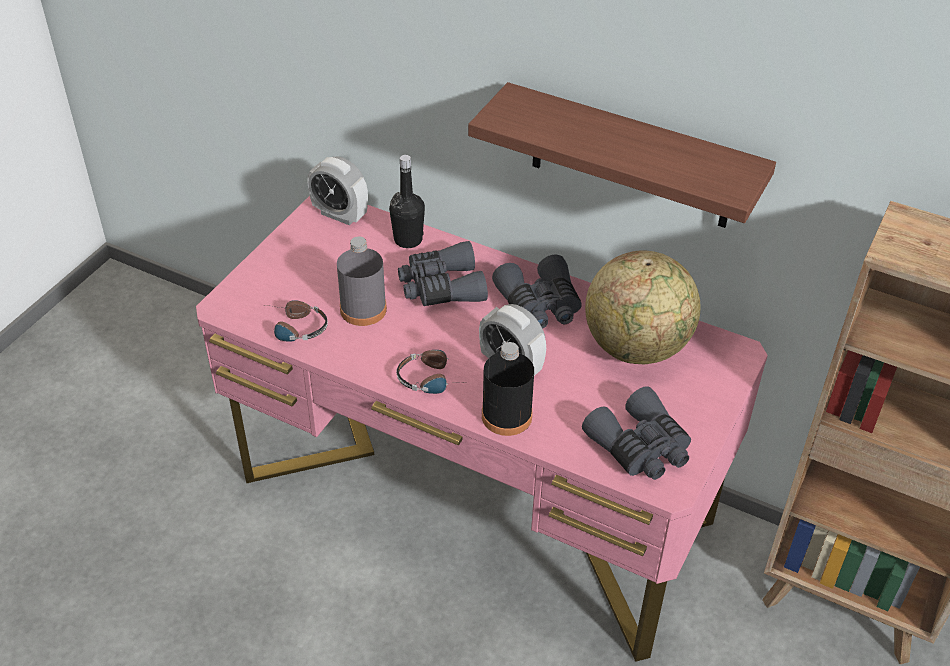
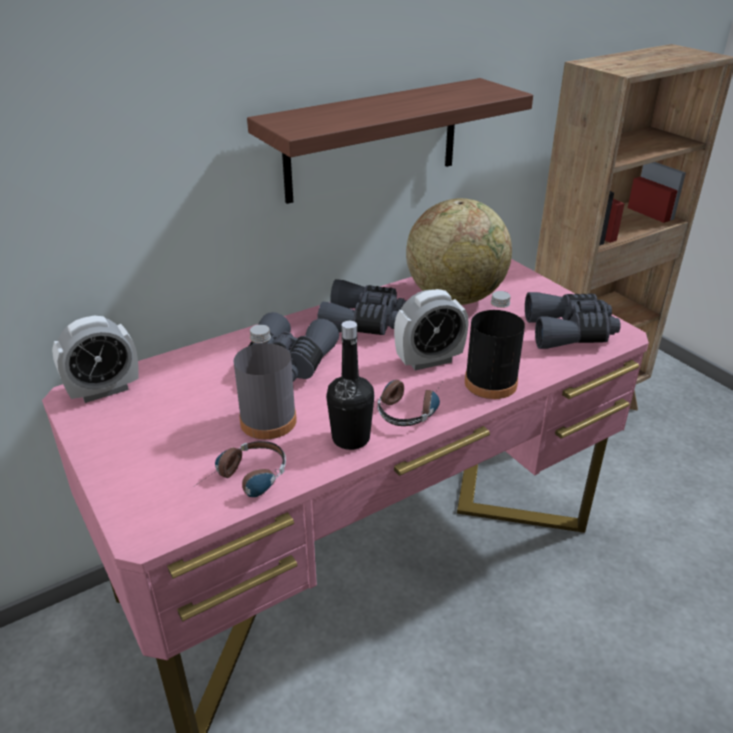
camera: 60 degrees left, 10 degrees down
black bottle [389,155,425,248] -> black bottle moved to [326,321,375,450]

